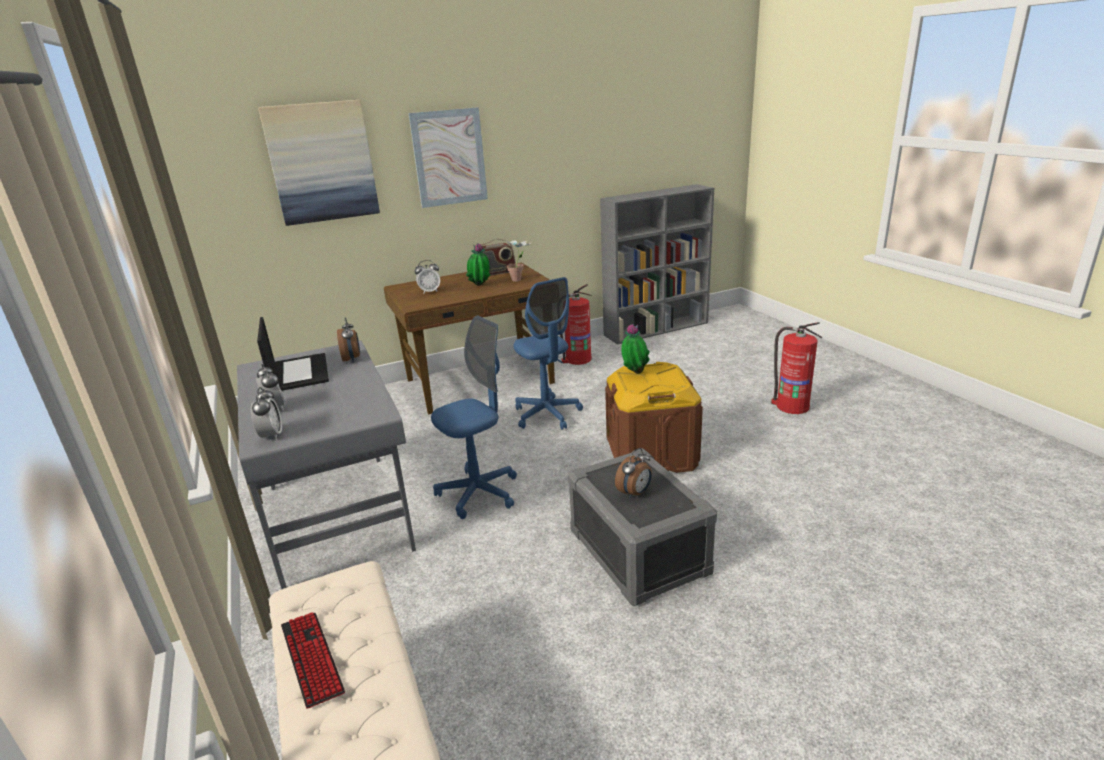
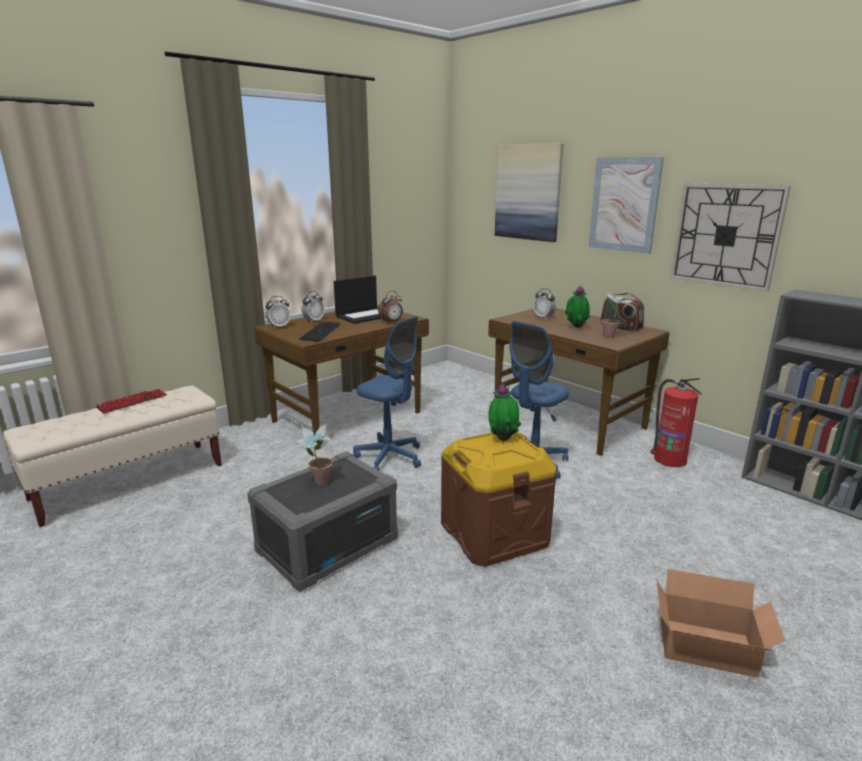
camera: 70 degrees right, 5 degrees down
grey desk [237,340,416,589] -> brown desk [254,305,429,450]
alarm clock [615,448,652,499] -> potted plant [294,423,333,485]
fire extinguisher [771,322,822,414] -> cardboard box [656,569,785,678]
none -> keyboard [299,322,341,342]
none -> wall clock [670,183,791,292]

